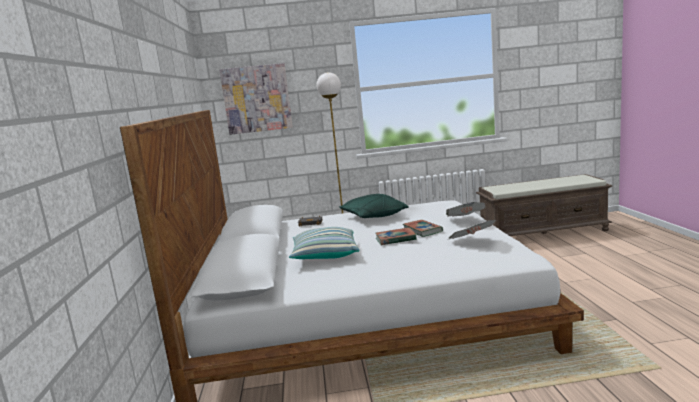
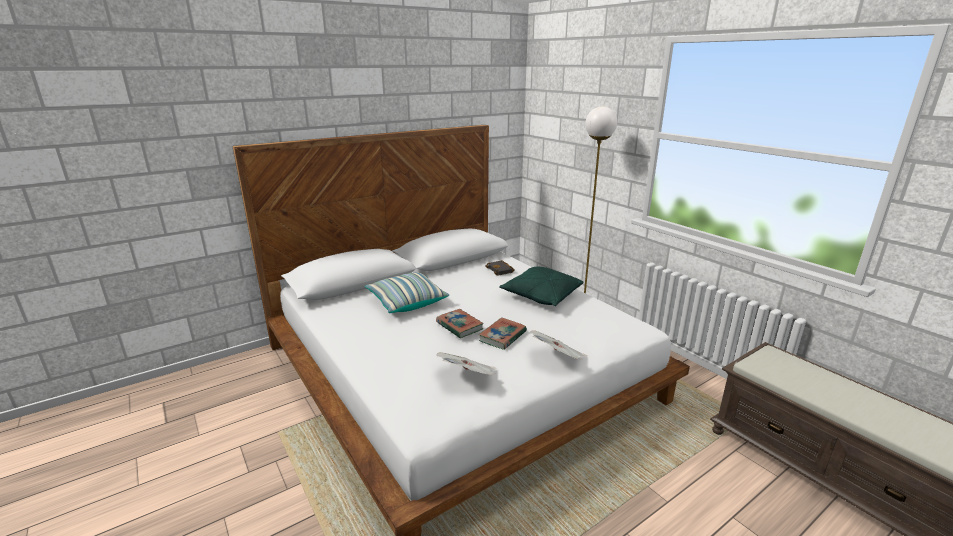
camera: 60 degrees right, 10 degrees up
picture [219,63,293,135] -> none

